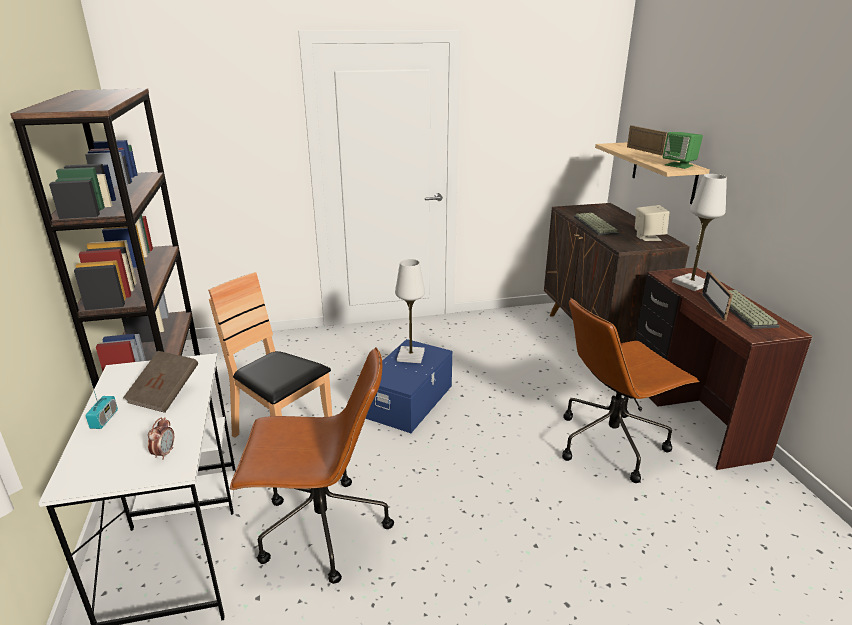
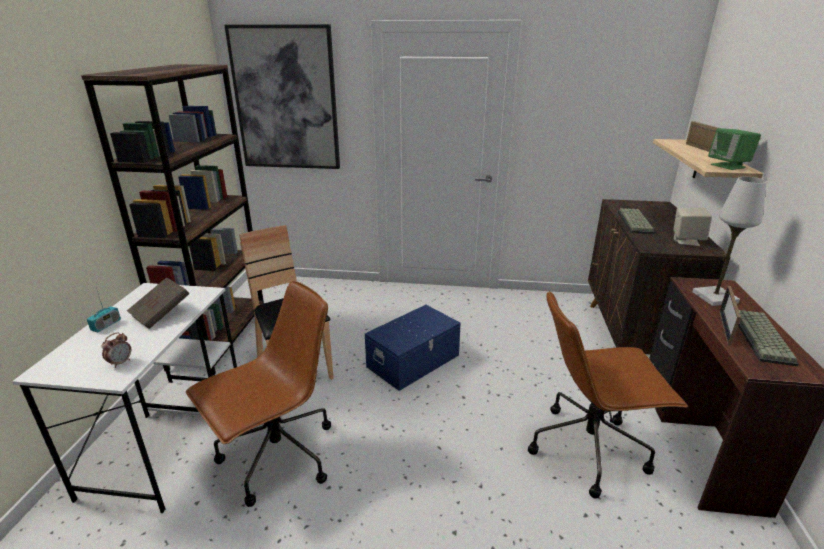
camera: 20 degrees right, 0 degrees up
brown office chair [230,347,394,584] -> brown office chair turned 60 degrees counterclockwise [186,281,331,507]
white table lamp [395,259,425,363] -> none
none -> picture [224,24,340,169]

